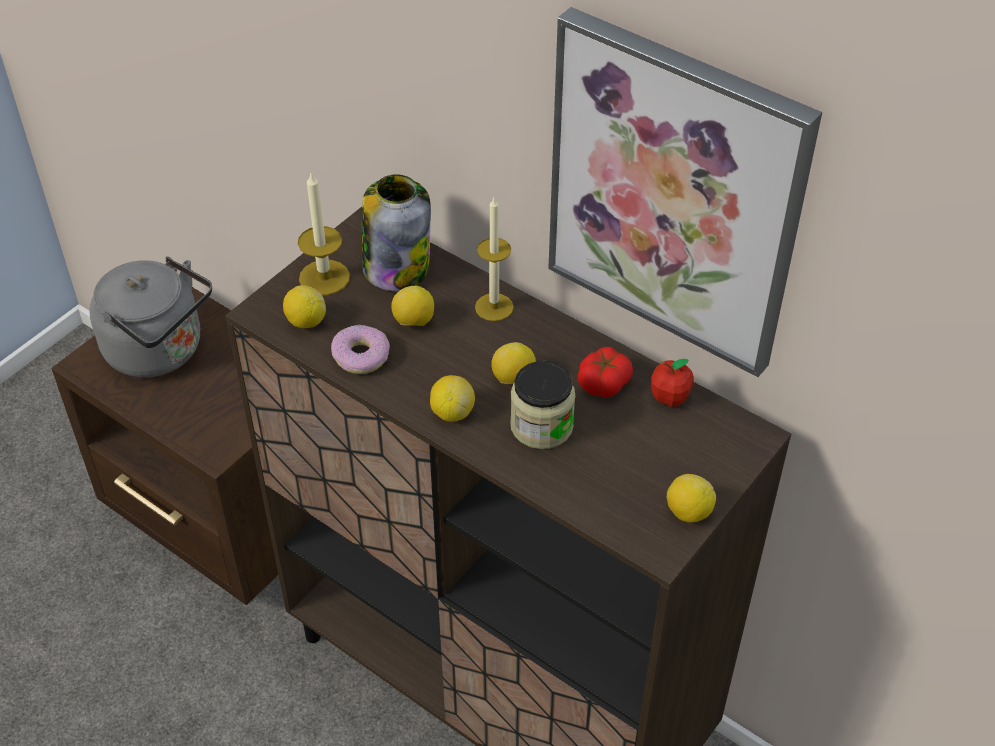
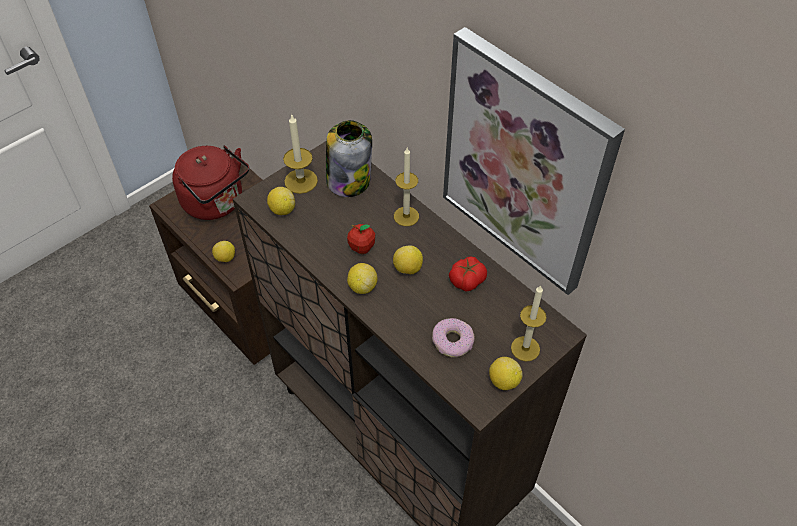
camera: 10 degrees right, 5 degrees up
grey kettle [89,256,212,378] -> red kettle [172,145,249,220]
donut [331,325,390,374] -> donut moved to [432,318,475,357]
lemon [391,286,434,326] -> lemon moved to [212,241,235,262]
jar [510,361,575,449] -> none
apple [651,359,694,407] -> apple moved to [347,224,375,254]
none -> candle [511,285,546,361]

